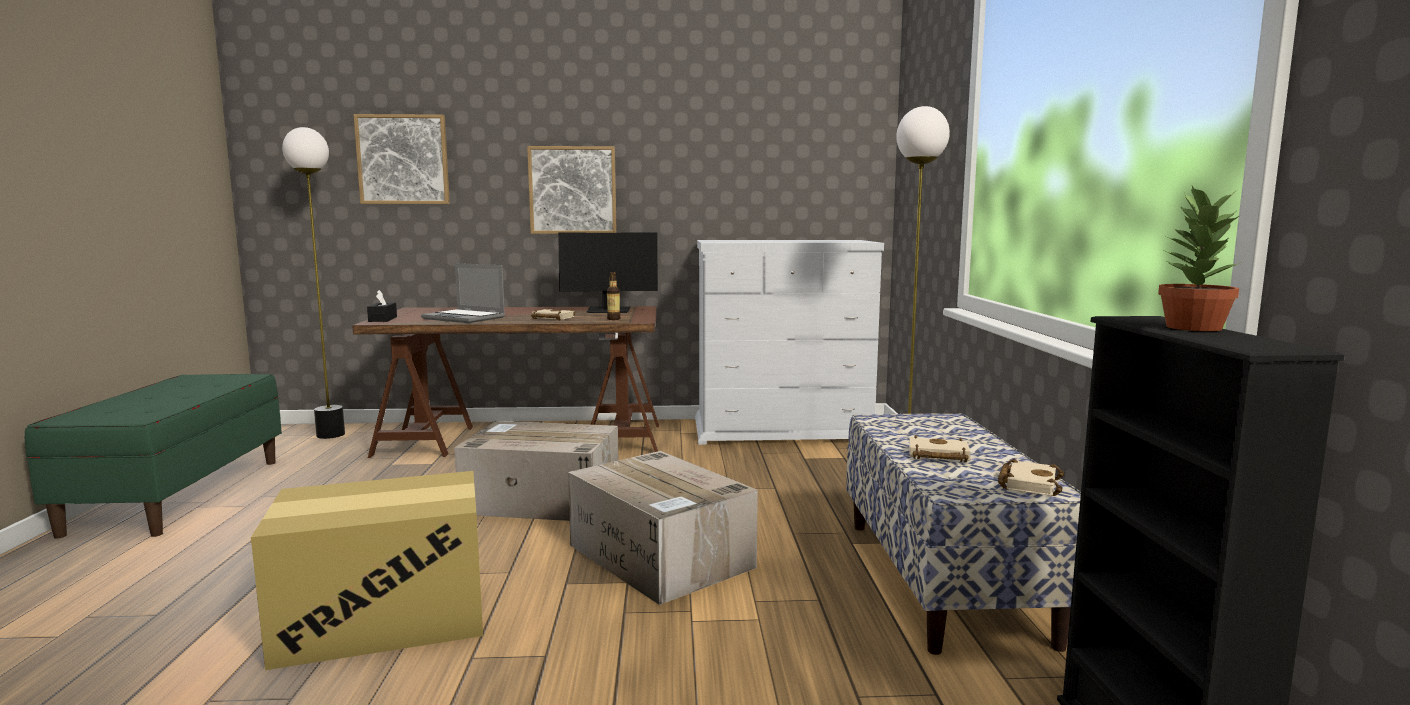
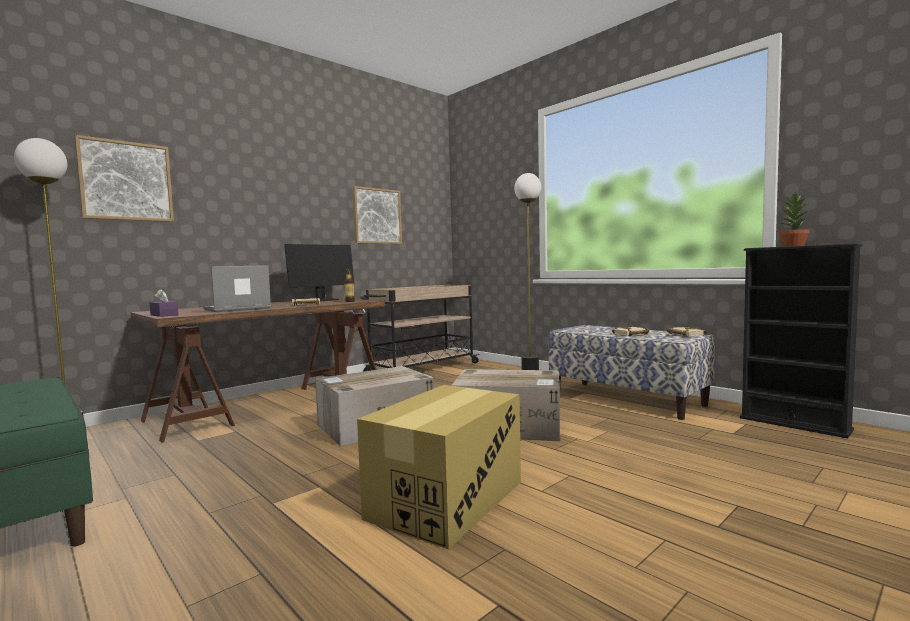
camera: 40 degrees left, 5 degrees down
black tissue box [367,290,397,322] -> purple tissue box [149,289,178,317]
laptop [421,263,505,323] -> laptop turned 150 degrees clockwise [203,265,271,312]
picture [527,146,617,234] -> picture moved to [352,186,402,244]
white dresser [695,240,884,445] -> beige cart [363,285,480,371]

